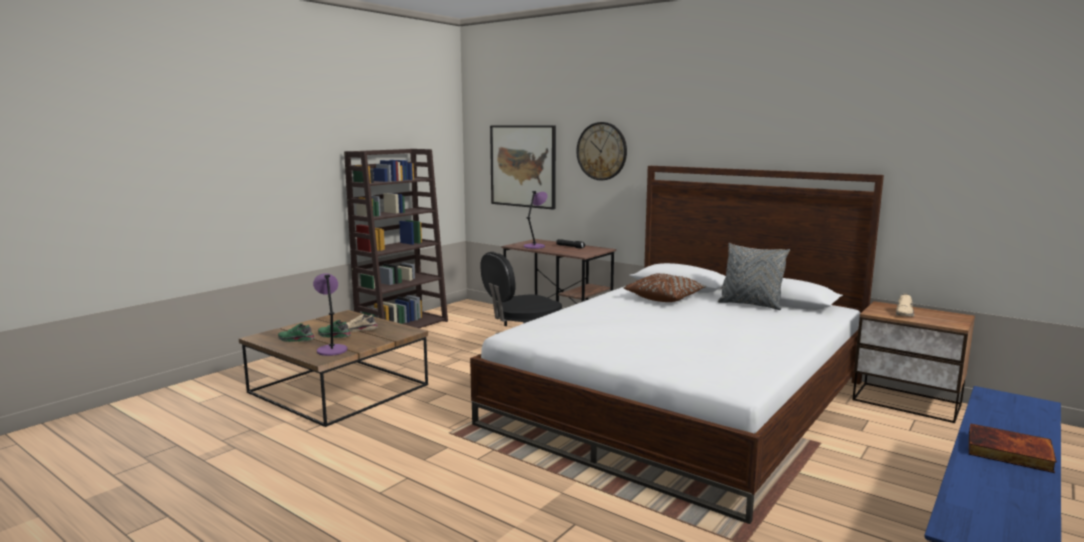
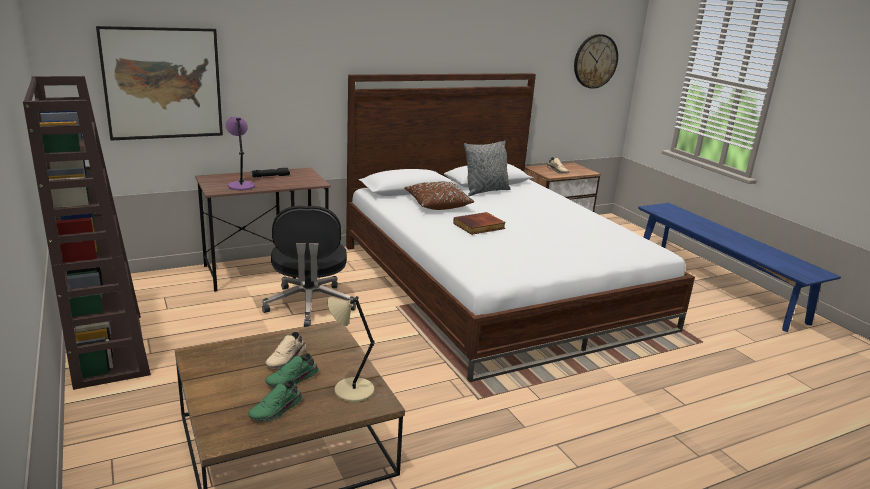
camera: 65 degrees left, 10 degrees up
purple table lamp [313,273,348,356] -> beige table lamp [327,296,375,402]
wall clock [577,122,627,180] -> wall clock moved to [574,34,618,89]
book [969,423,1057,473] -> book moved to [453,212,506,235]

